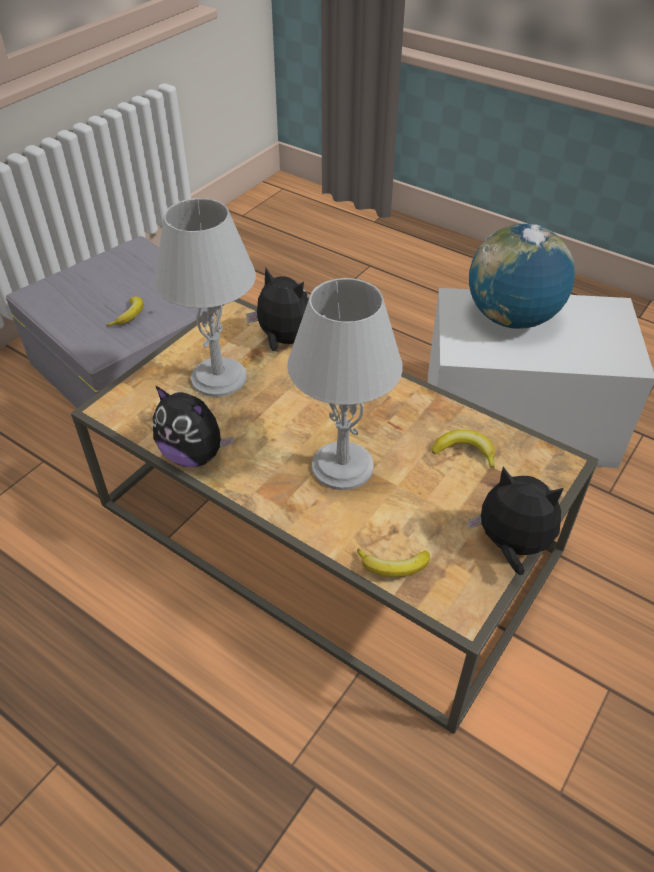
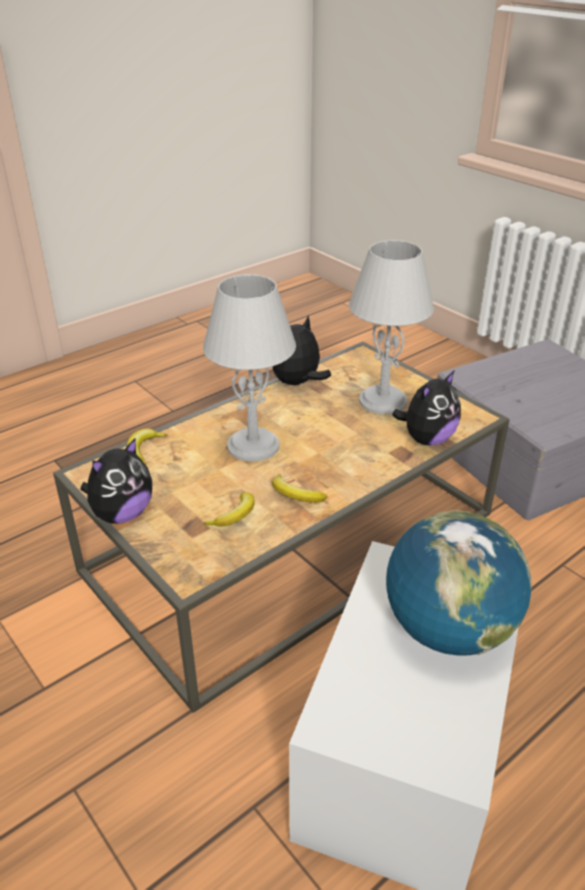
camera: 105 degrees right, 10 degrees down
banana [106,296,143,326] -> banana moved to [272,474,327,503]

